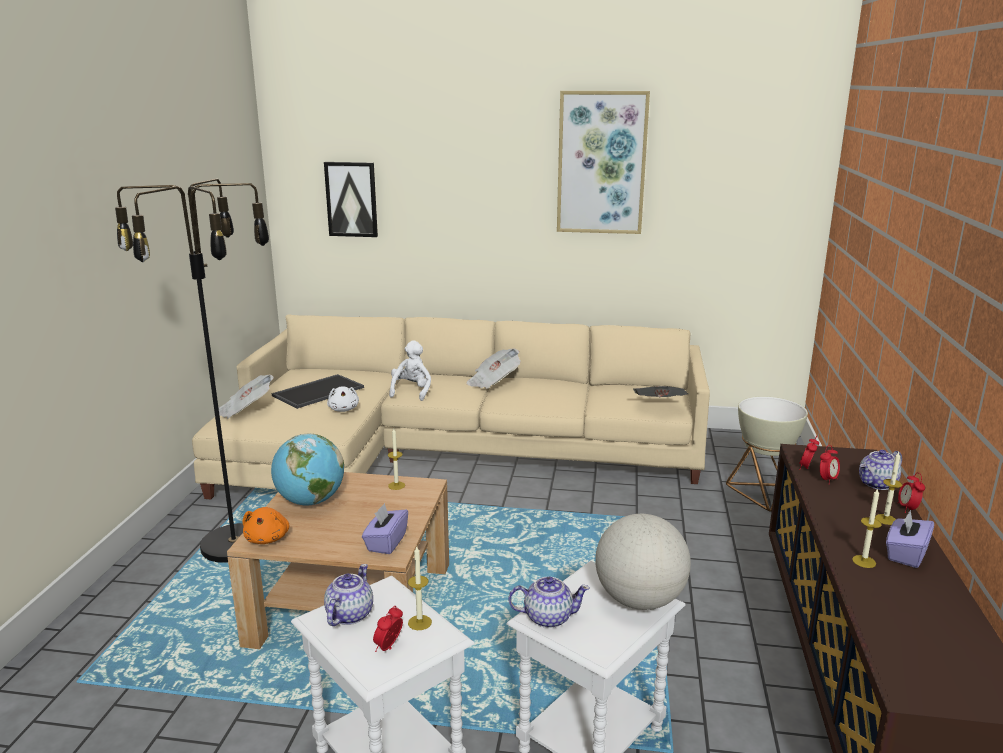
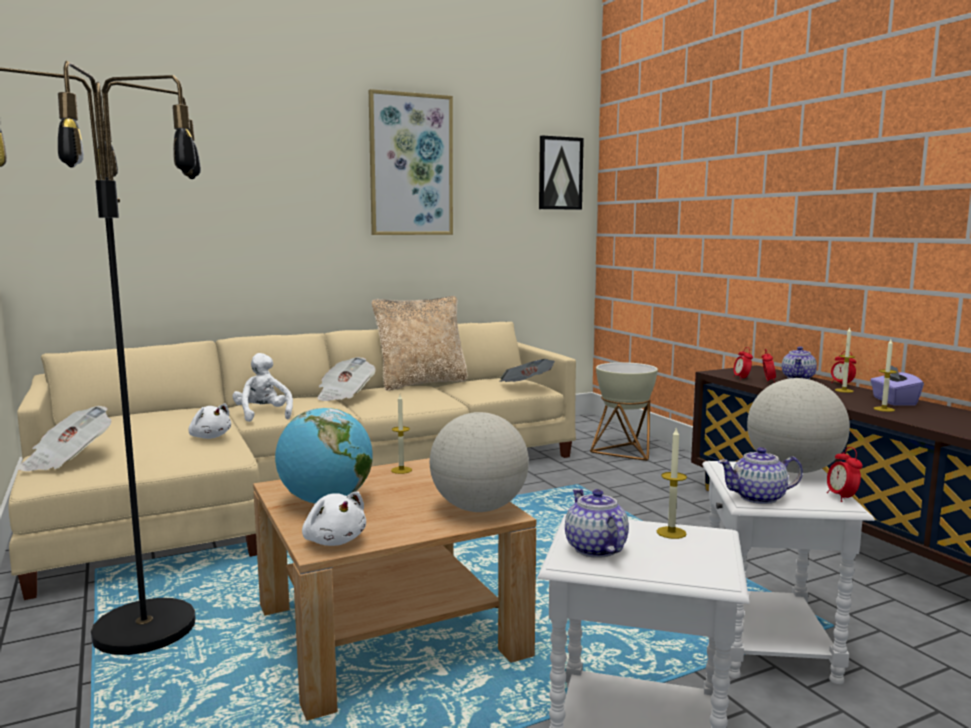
camera: 35 degrees left, 10 degrees down
orange plush toy [242,507,289,544] -> white plush toy [302,492,366,546]
tray [272,374,364,409] -> none
picture [324,162,378,237] -> picture moved to [539,135,584,210]
purple tissue box [362,503,408,554] -> globe [430,412,529,512]
alarm clock [373,606,403,652] -> alarm clock moved to [827,447,863,502]
teapot [508,577,590,628] -> teapot turned 150 degrees counterclockwise [718,447,803,504]
none -> beige pillow [371,295,468,391]

